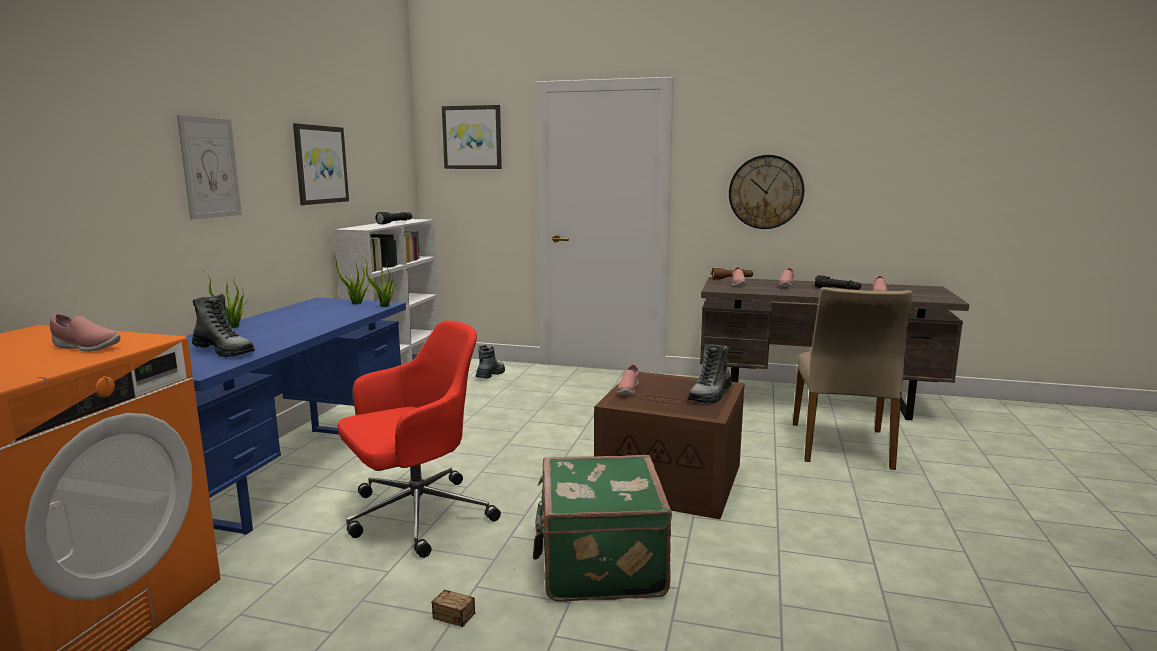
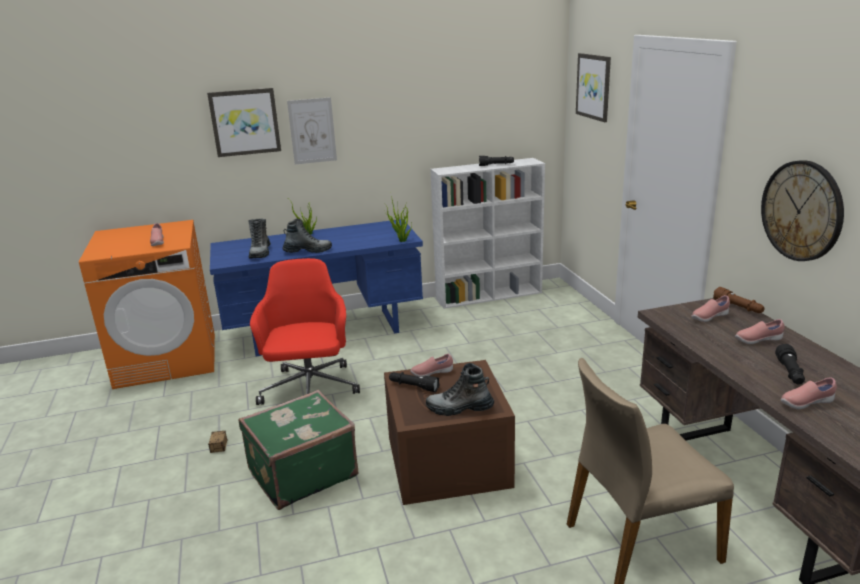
camera: 60 degrees right, 10 degrees up
picture [293,123,349,205] -> picture moved to [207,88,281,157]
red office chair [338,321,501,558] -> red office chair turned 120 degrees counterclockwise [250,258,360,405]
boot [475,345,505,378] -> boot moved to [282,218,332,253]
none -> black flashlight [389,372,440,392]

